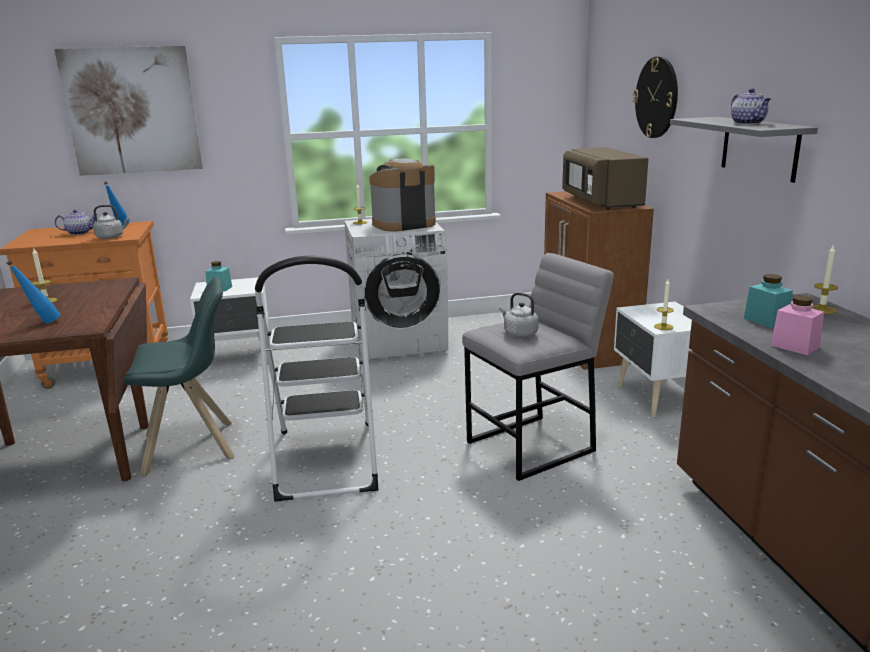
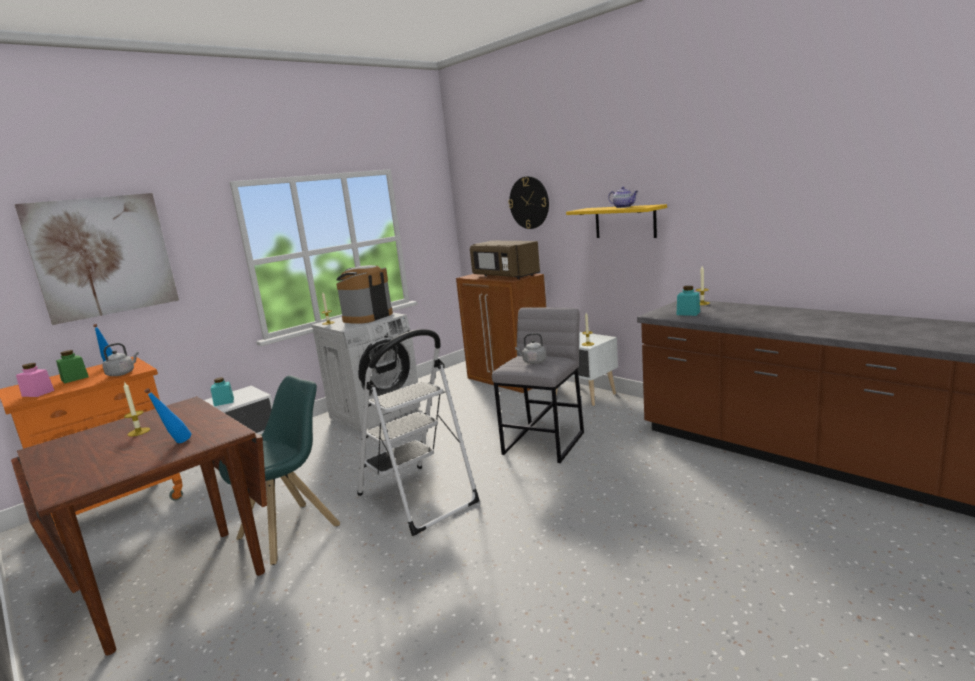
camera: 30 degrees left, 5 degrees down
teapot [54,210,98,235] -> green jar [56,350,89,383]
grey shelf [670,117,818,183] -> yellow shelf [566,204,667,238]
pink jar [770,295,824,355] -> pink jar moved to [16,363,55,397]

